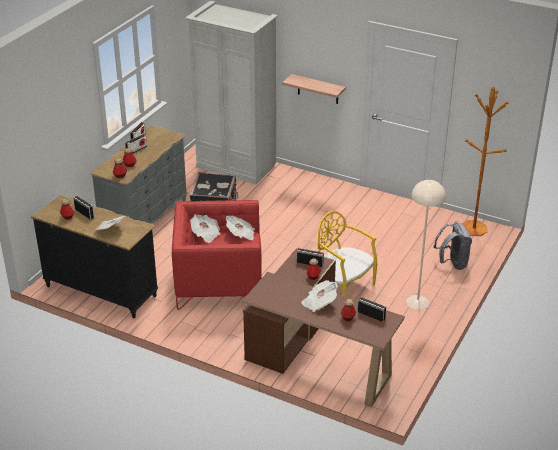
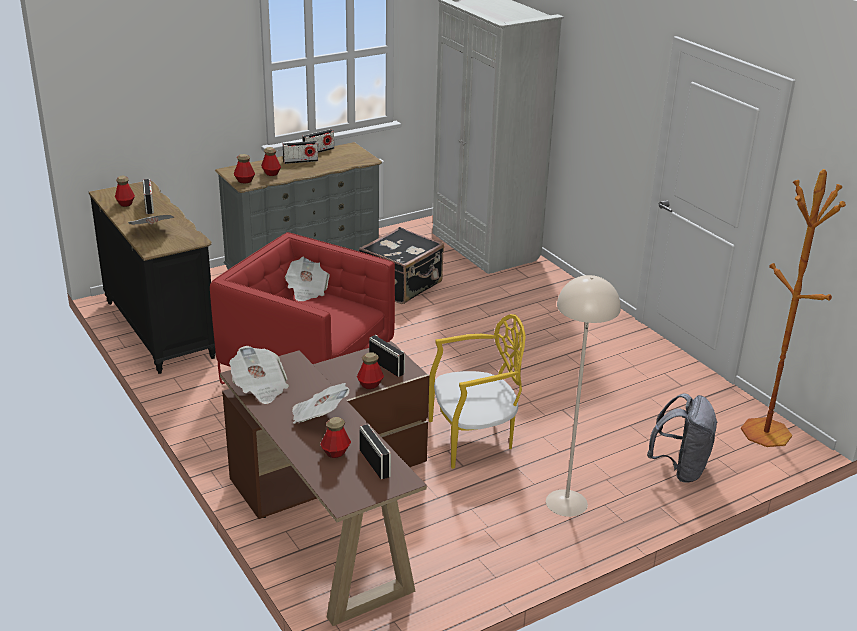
camera: 30 degrees right, 5 degrees down
newspaper [226,216,255,240] -> newspaper moved to [229,346,289,404]
shelf [282,74,346,104] -> none
yellow chair [318,211,378,297] -> yellow chair turned 90 degrees clockwise [429,314,526,469]

